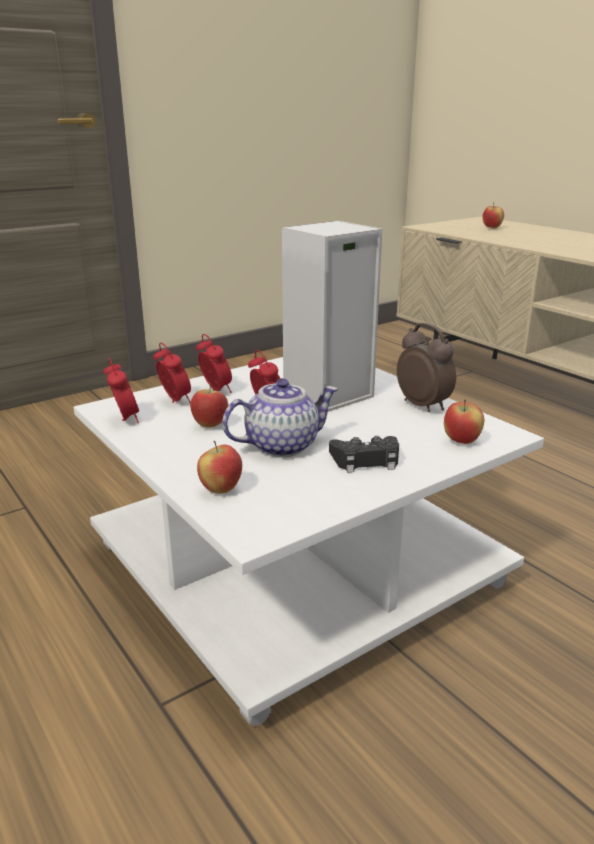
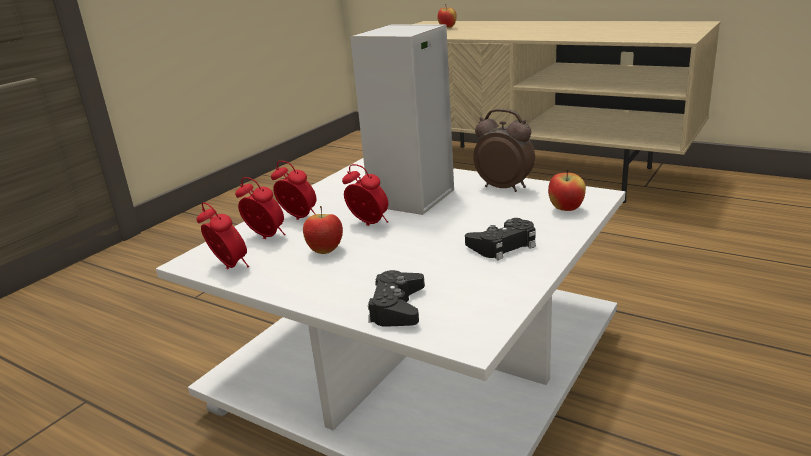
camera: 20 degrees left, 0 degrees up
apple [197,441,242,494] -> black game controller [368,270,425,327]
teapot [222,378,338,457] -> none

